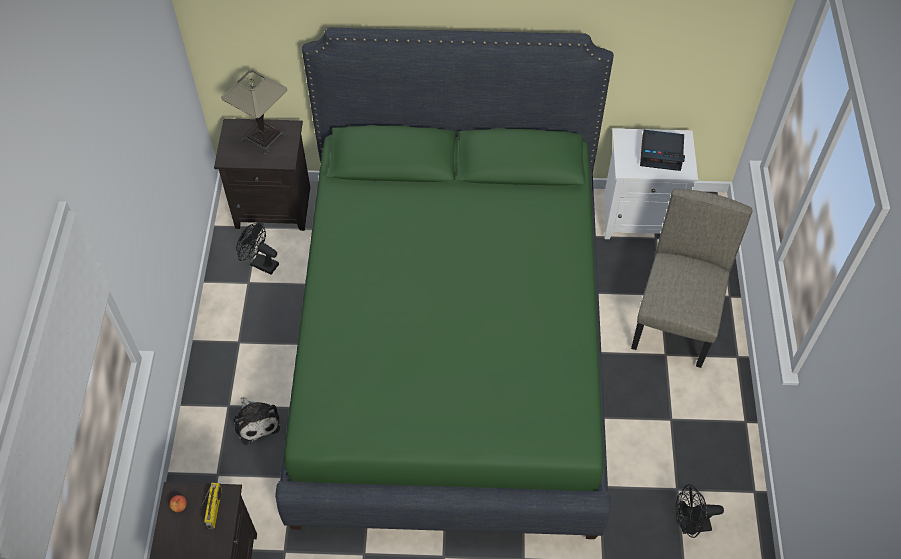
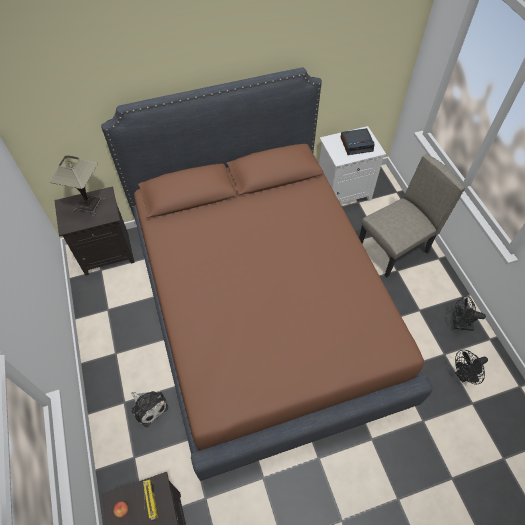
camera: 20 degrees left, 0 degrees up
black fan [236,221,279,275] -> black fan moved to [453,296,486,331]
green bed [275,27,614,539] -> brown bed [101,67,433,481]
beige chair [631,189,752,368] -> beige chair turned 60 degrees clockwise [359,154,465,278]

